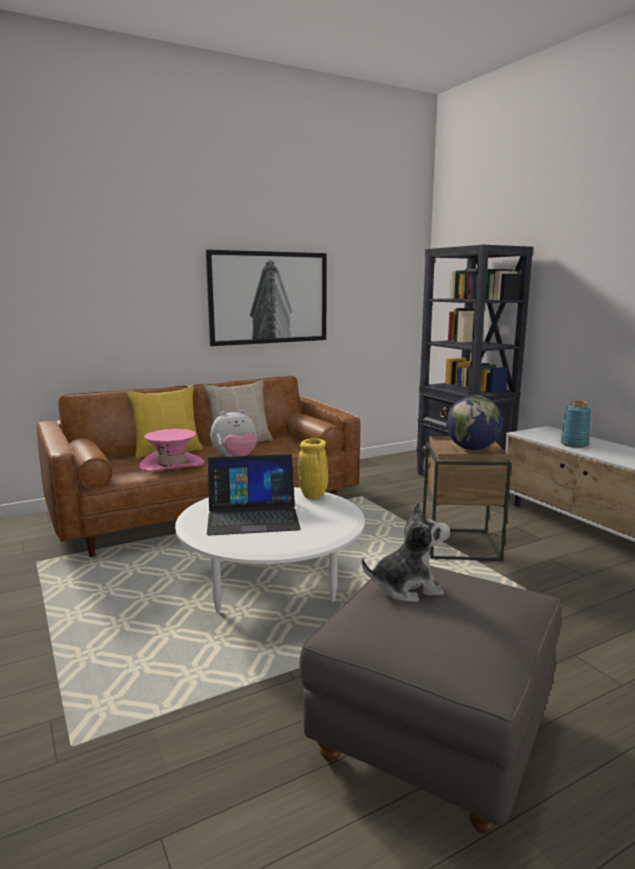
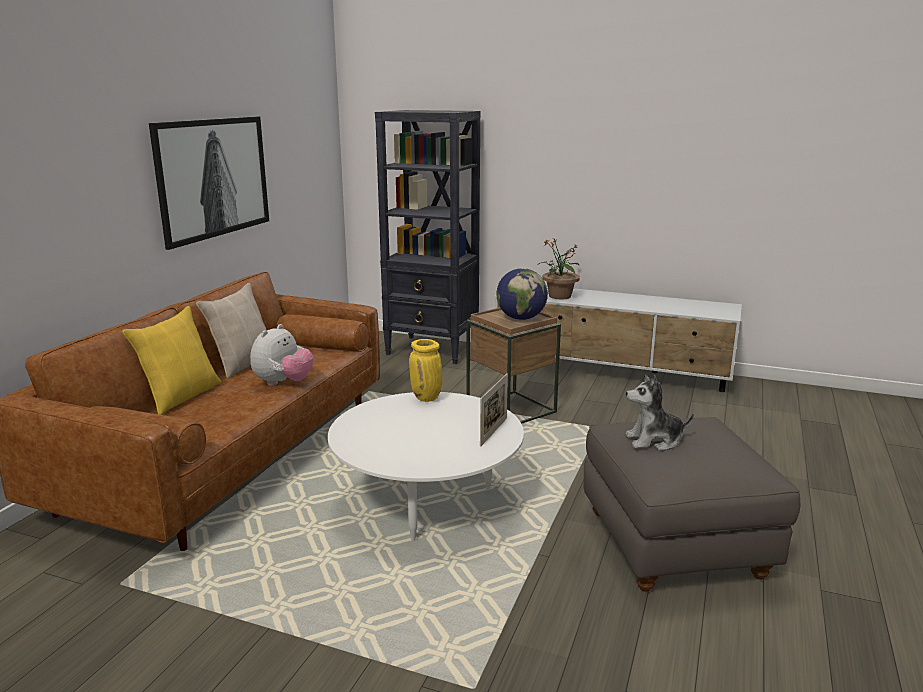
camera: 40 degrees left, 5 degrees up
pink hat [139,429,204,472] -> none
laptop [207,454,301,536] -> none
plush toy [362,501,450,602] -> plush toy turned 135 degrees counterclockwise [625,375,694,451]
blue vase [561,401,591,448] -> potted plant [539,239,580,299]
none -> picture frame [480,373,508,447]

